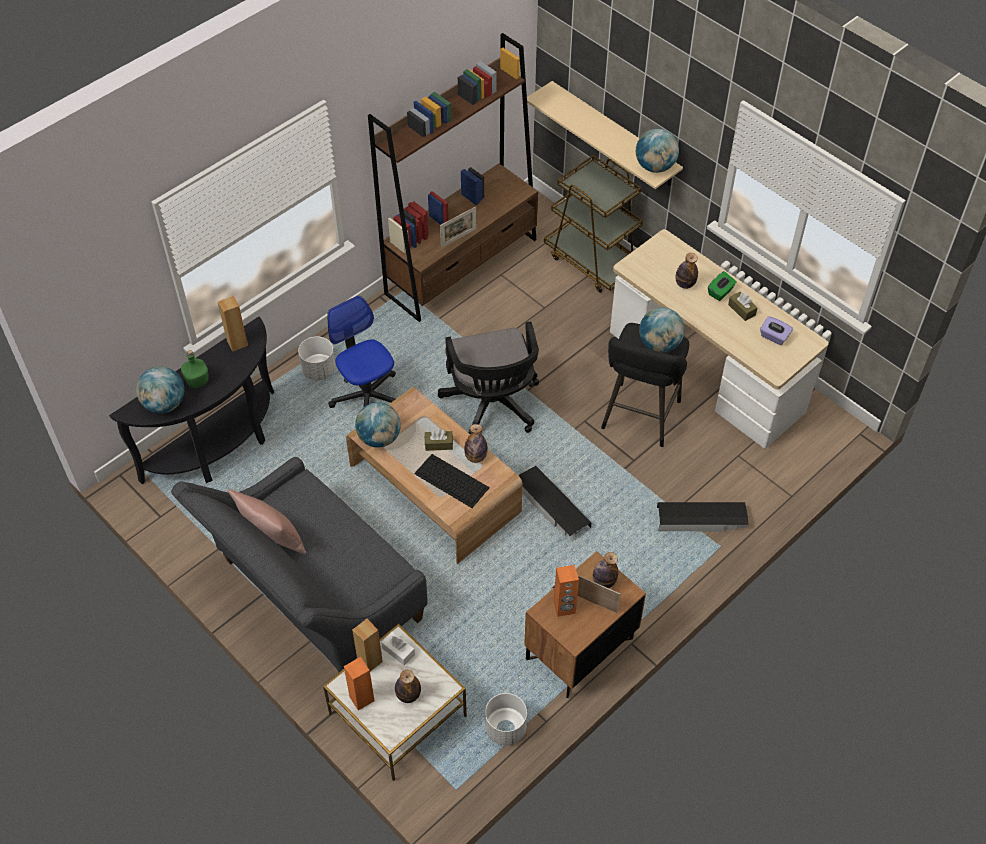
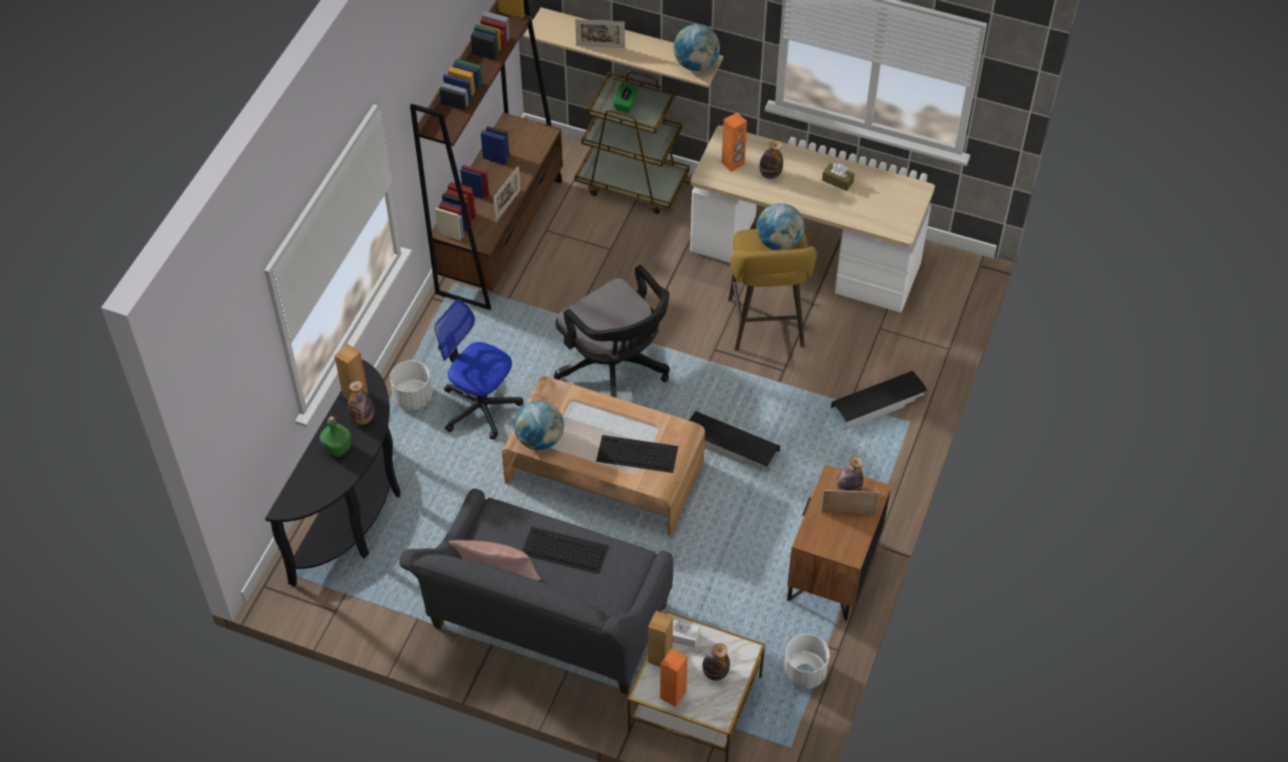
camera: 25 degrees left, 0 degrees up
globe [136,367,184,413] -> none
brown tissue box [425,429,453,451] -> none
bottle [464,424,488,463] -> bottle moved to [347,381,374,425]
orange speaker [554,565,579,617] -> orange speaker moved to [722,113,747,172]
black stool [601,323,689,447] -> yellow stool [728,229,817,351]
green tissue box [708,271,736,301] -> green tissue box moved to [613,82,638,113]
purple tissue box [760,316,793,345] -> none
none -> keyboard [522,527,609,574]
none -> picture frame [575,19,625,48]

